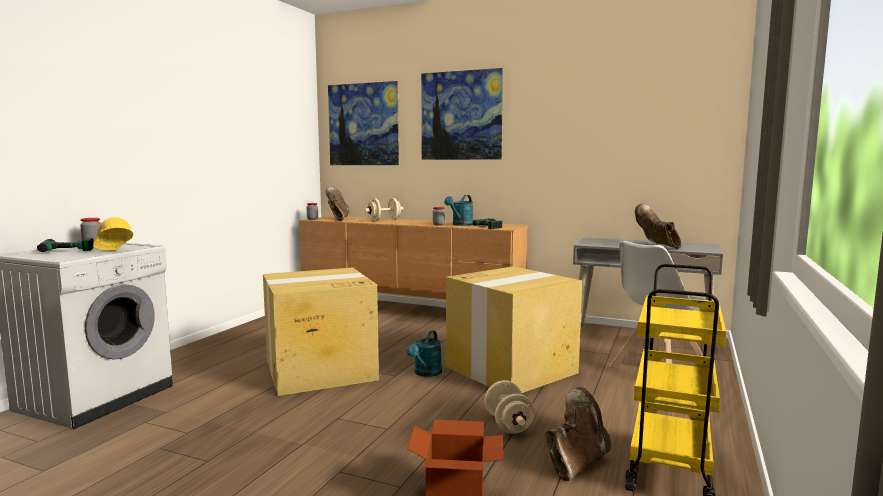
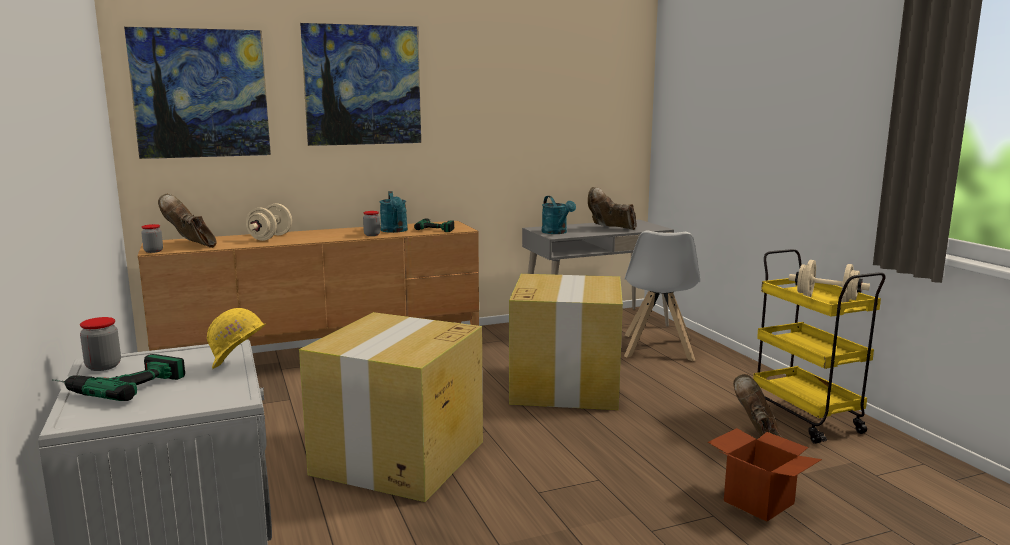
camera: 45 degrees left, 5 degrees up
turquoise watering can [407,330,442,377] -> turquoise watering can moved to [542,196,576,234]
beige dumbbell [484,380,535,434] -> beige dumbbell moved to [789,260,870,303]

